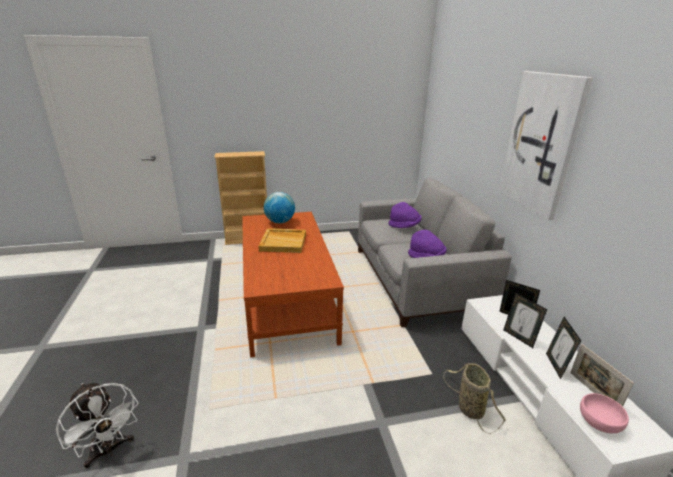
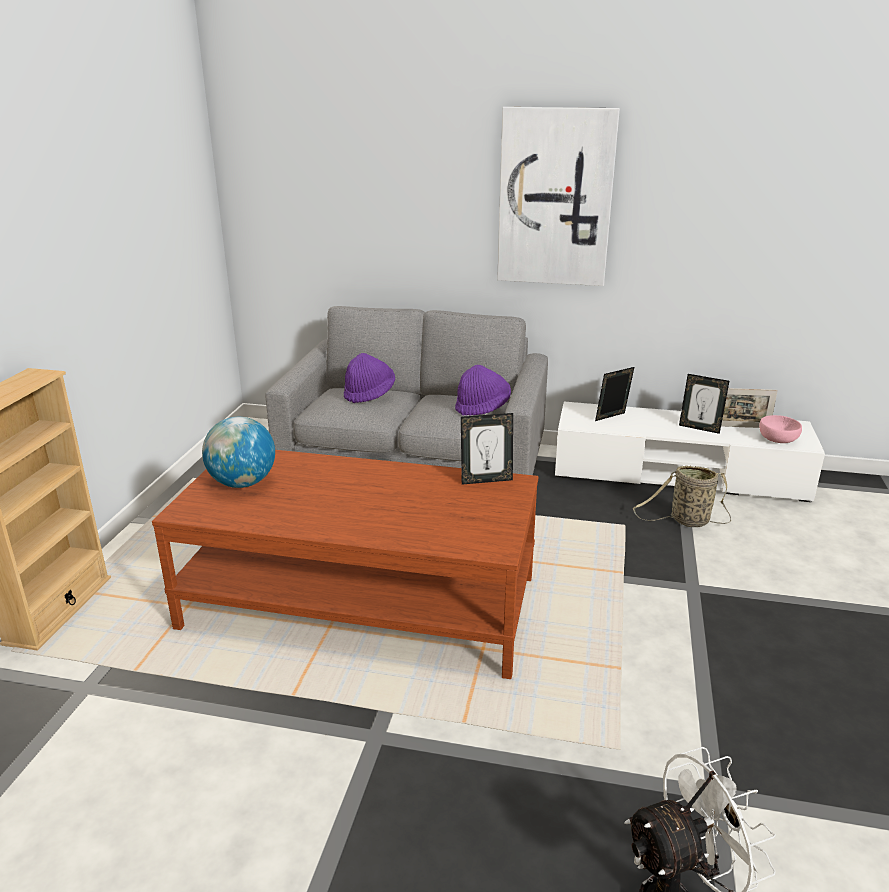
camera: 65 degrees left, 0 degrees up
beige tray [258,228,306,253] -> none
picture frame [503,293,547,348] -> picture frame moved to [461,413,513,485]

